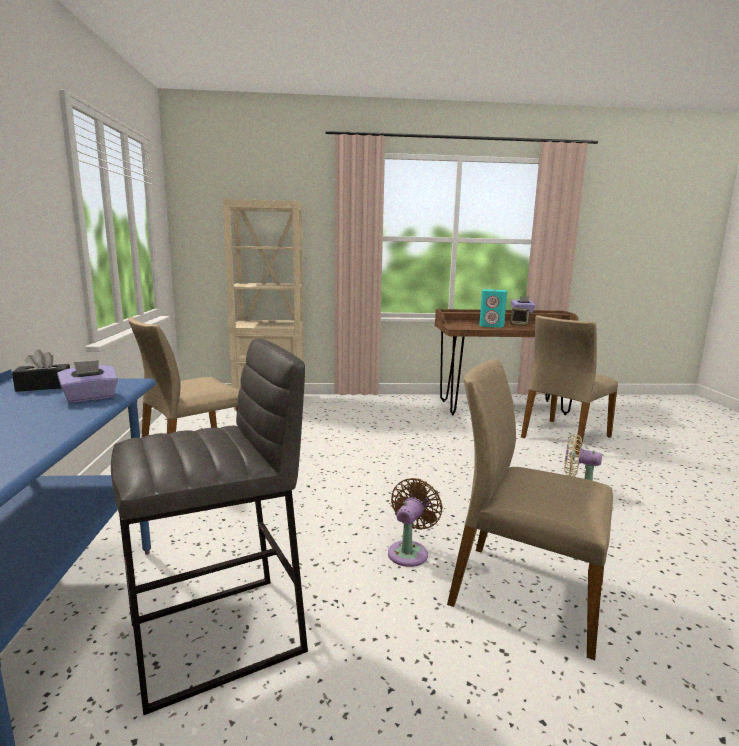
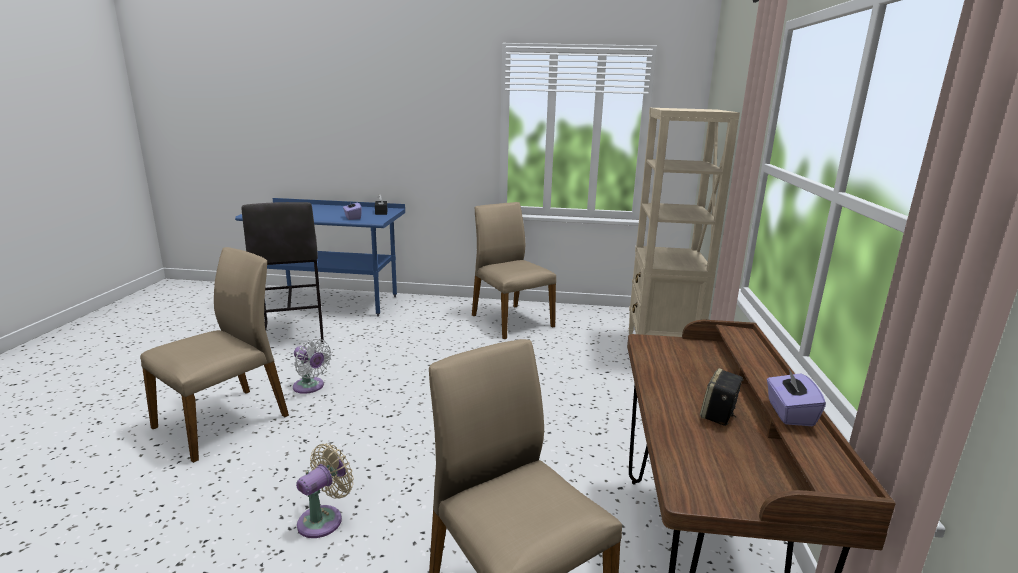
camera: 100 degrees right, 5 degrees up
brown fan [388,478,443,567] -> white fan [293,339,332,394]
turquoise speaker [479,289,507,328] -> none

